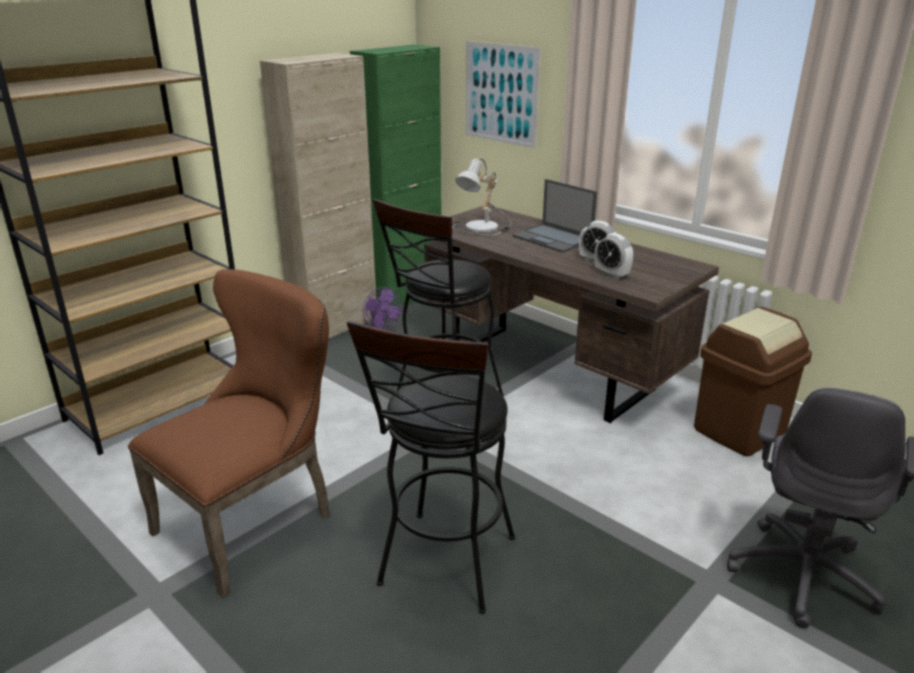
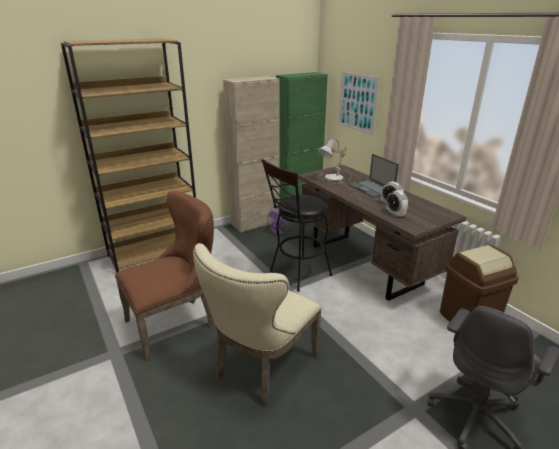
camera: 15 degrees right, 0 degrees up
black stool [347,321,515,614] -> beige chair [193,243,322,406]

